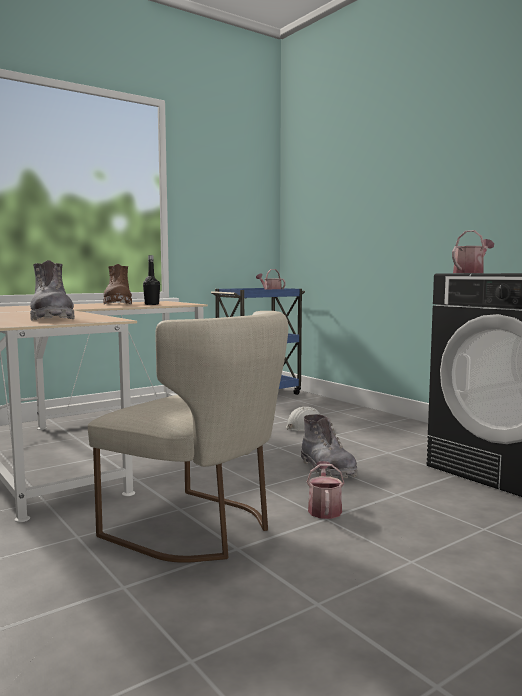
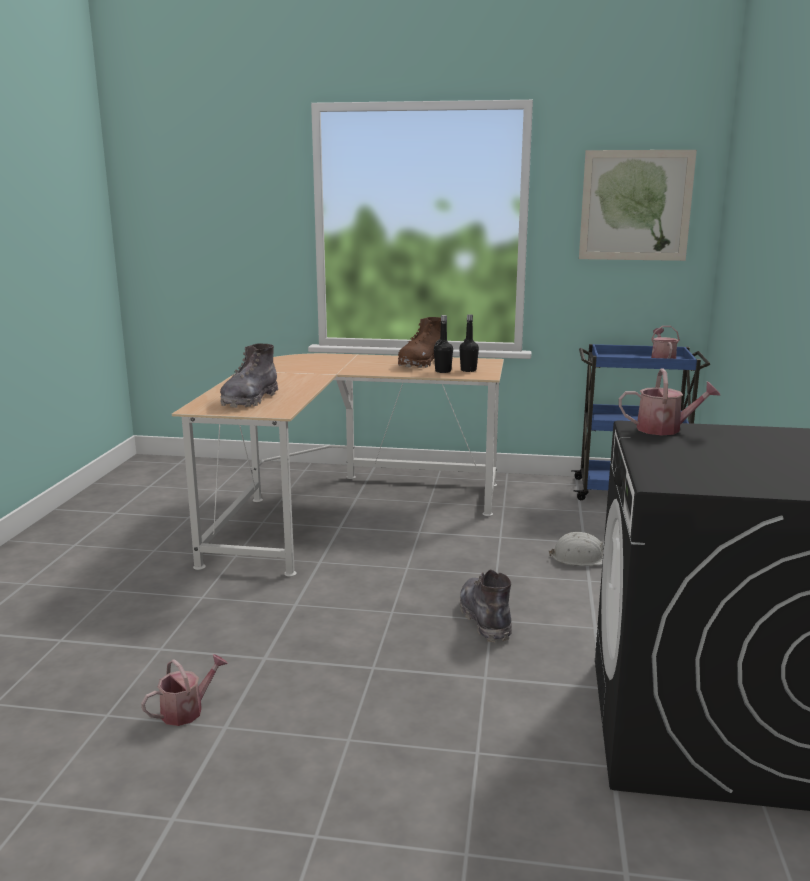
camera: 45 degrees right, 10 degrees up
beige chair [88,311,288,563] -> none
grey boot [301,414,357,479] -> grey boot turned 150 degrees clockwise [460,570,512,642]
watering can [307,461,345,519] -> watering can moved to [141,654,228,726]
none -> black bottle [459,314,479,372]
none -> picture [579,150,697,261]

